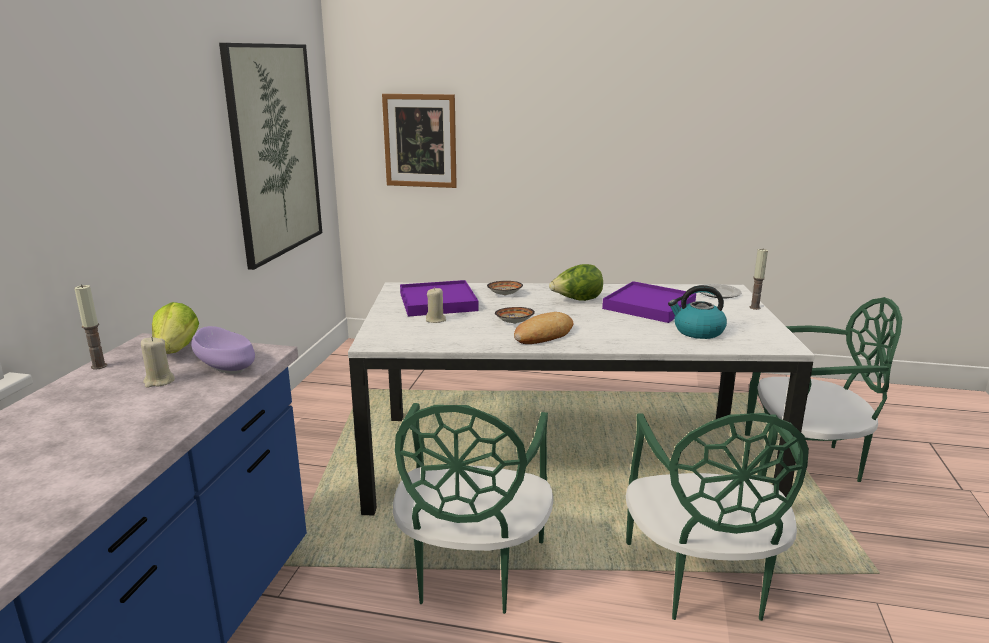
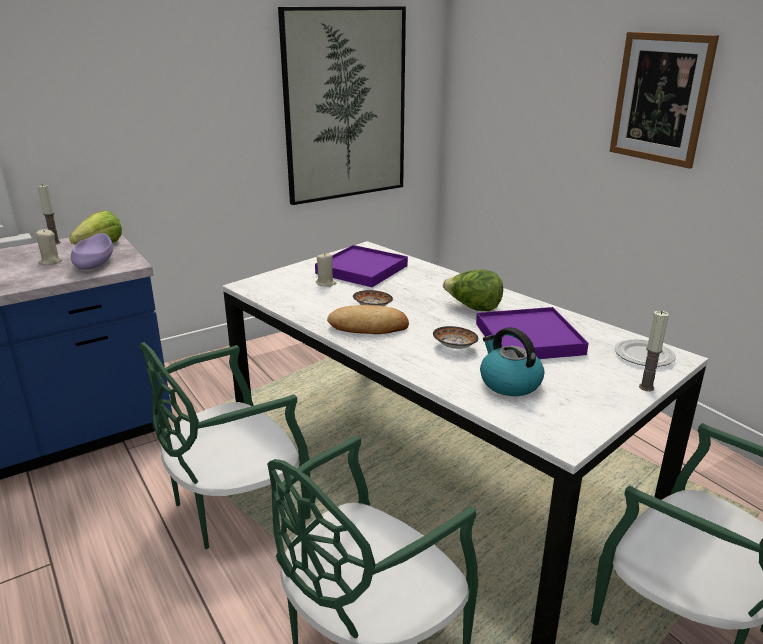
camera: 45 degrees right, 5 degrees up
picture [382,94,457,188] -> picture moved to [610,32,719,169]
bowl [487,281,523,295] -> bowl moved to [433,326,478,349]

